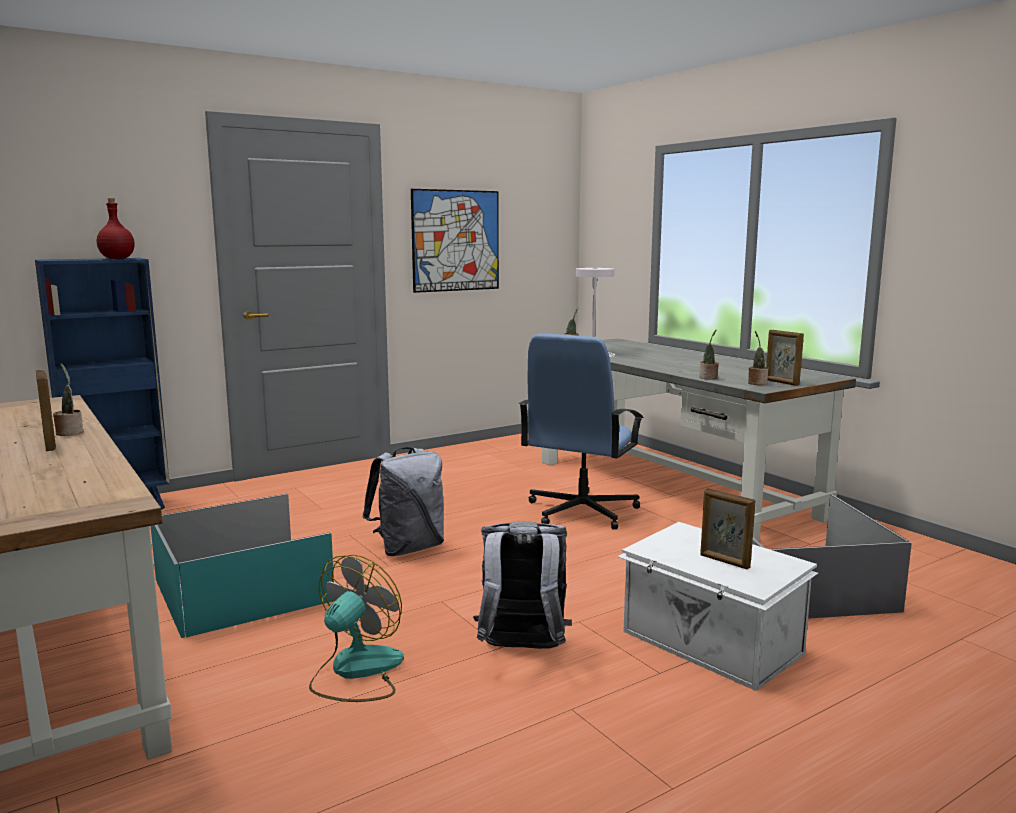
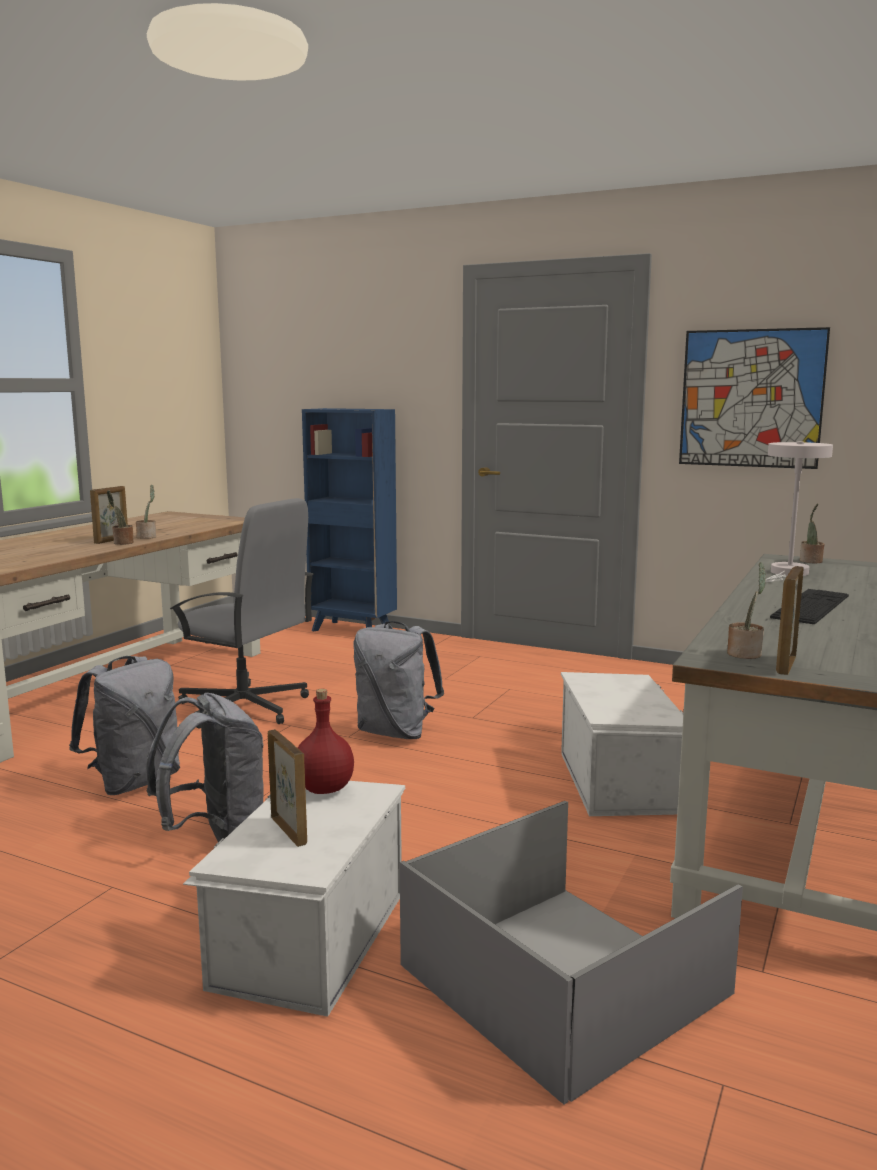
camera: 60 degrees right, 0 degrees up
red bottle [97,198,135,259] -> red bottle moved to [298,689,354,794]
turquoise storage box [151,494,334,638] -> grey office chair [170,498,314,729]
fan [309,555,404,702] -> grey backpack [69,656,180,795]
blue office chair [519,334,644,530] -> white storage box [561,672,683,816]
potted plant [699,330,719,380] -> potted plant moved to [107,490,134,545]
picture frame [700,488,755,569] -> picture frame turned 135 degrees clockwise [267,729,307,847]
none -> keyboard [770,589,849,624]

